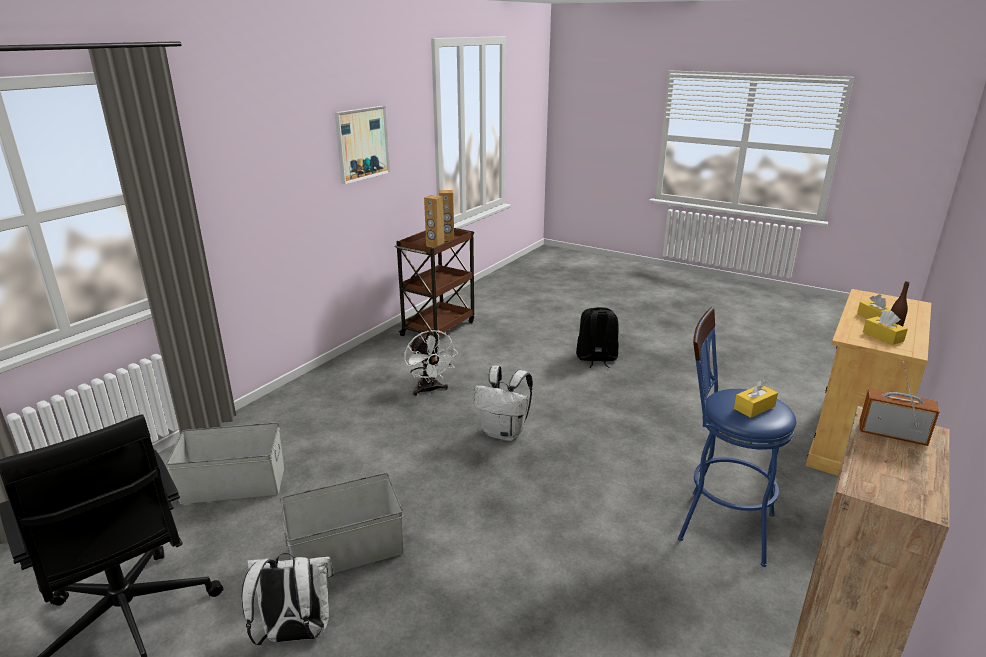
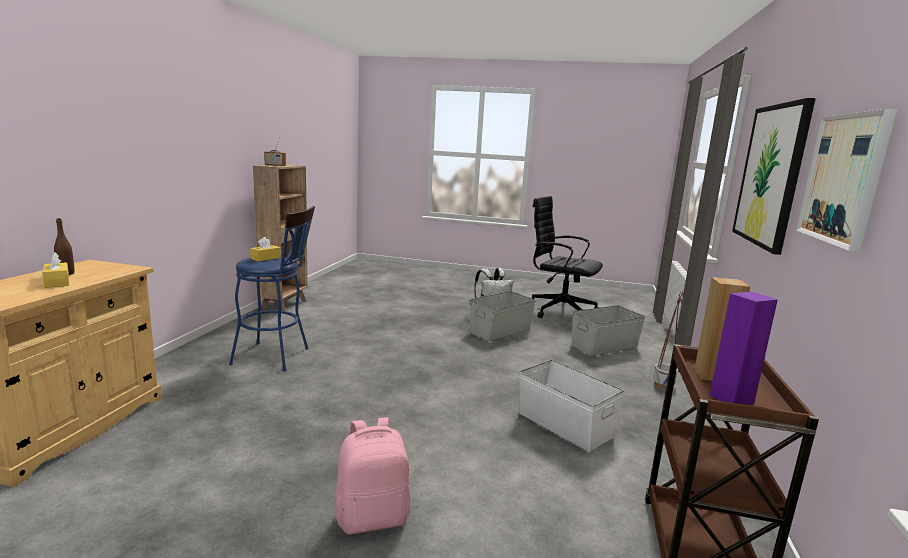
camera: 160 degrees right, 10 degrees down
white fan [404,330,458,396] -> white storage box [519,360,624,452]
brown speaker [439,190,454,241] -> purple speaker [710,292,778,405]
white backpack [474,366,533,441] -> none
black backpack [576,307,619,368] -> pink backpack [335,417,410,535]
yellow tissue box [863,311,908,345] -> none
none -> planter [653,291,686,389]
none -> picture [732,98,816,255]

